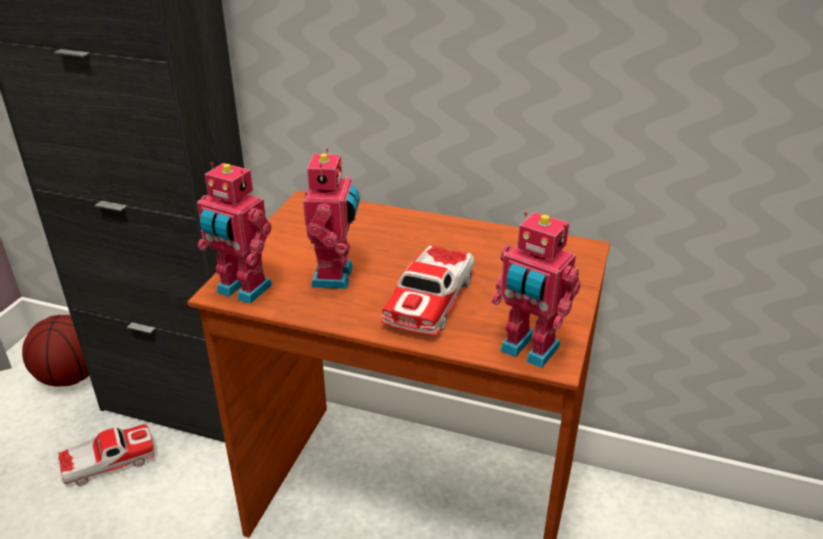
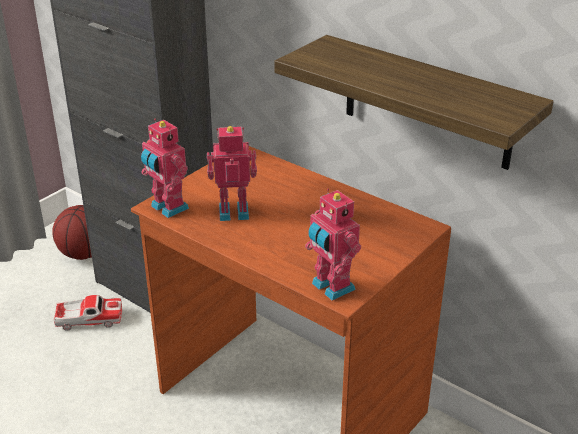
camera: 20 degrees right, 0 degrees up
toy robot [303,148,360,289] -> toy robot turned 120 degrees counterclockwise [206,126,257,221]
toy car [381,246,474,335] -> none
none -> shelf [274,35,554,170]

